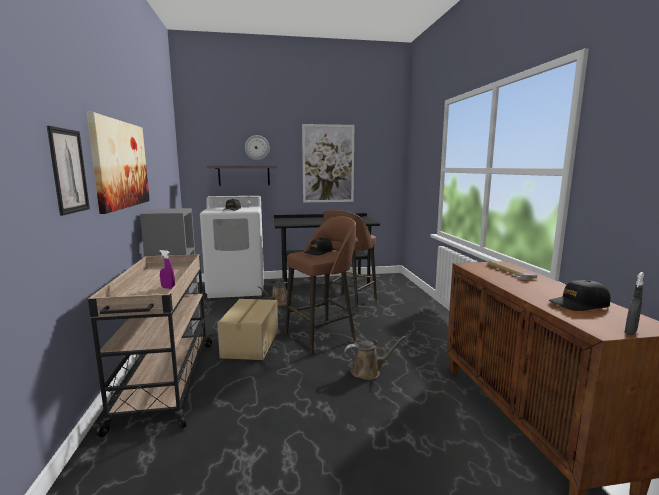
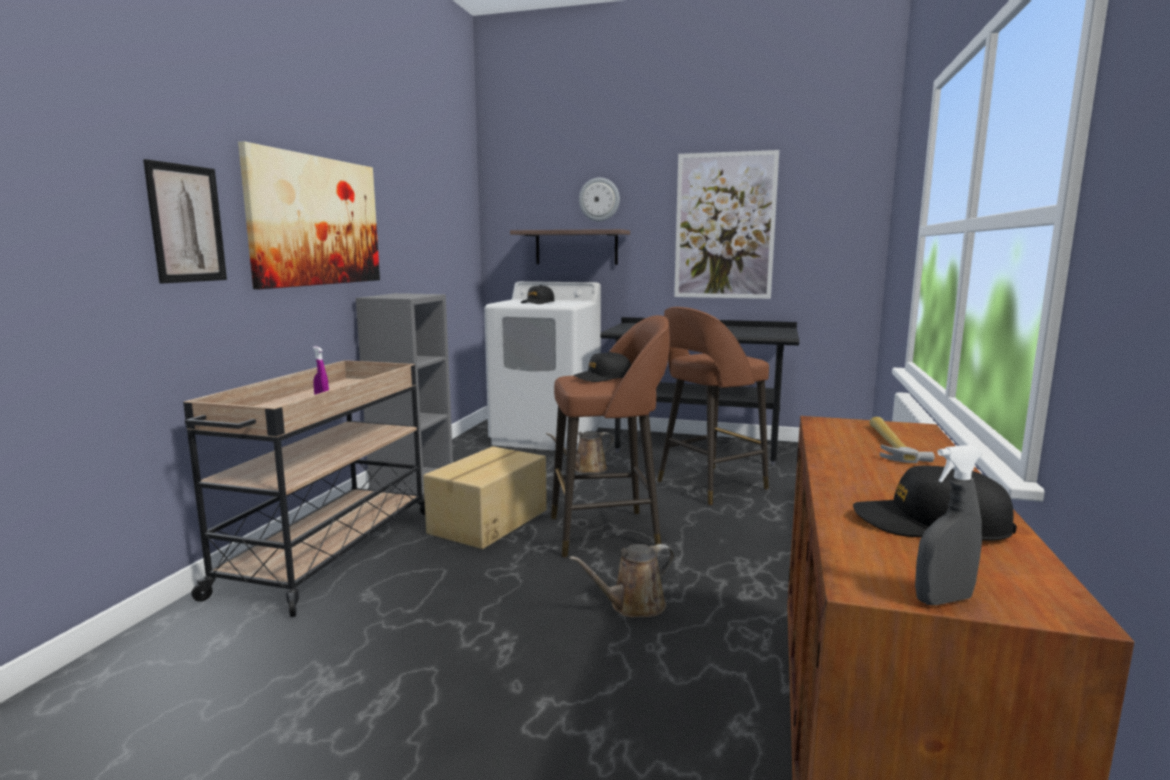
camera: 25 degrees right, 0 degrees up
brown watering can [344,336,406,380] -> brown watering can turned 135 degrees clockwise [569,544,675,617]

